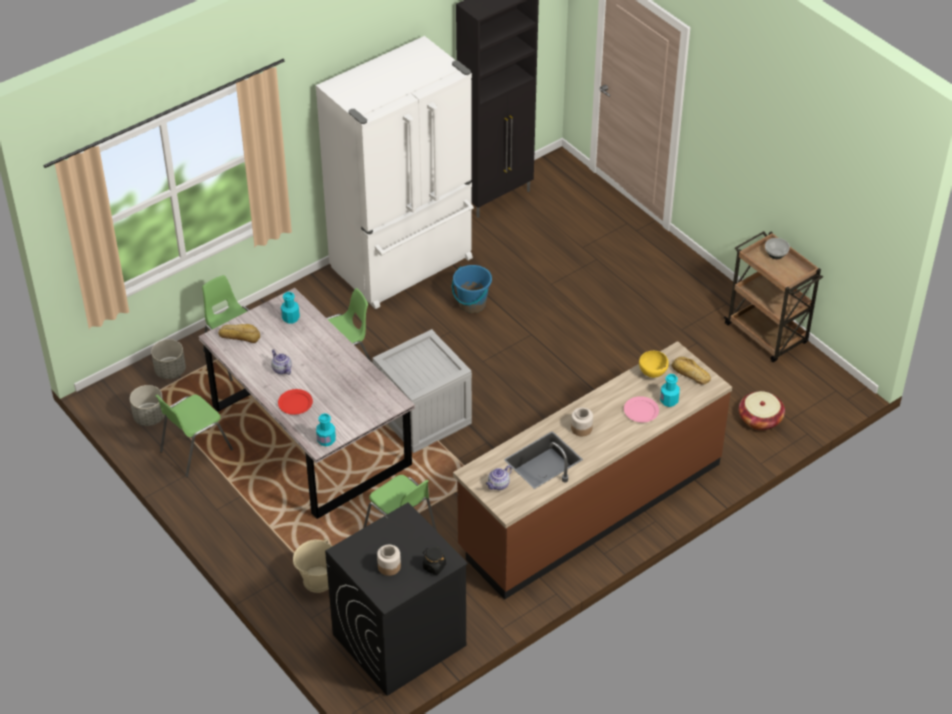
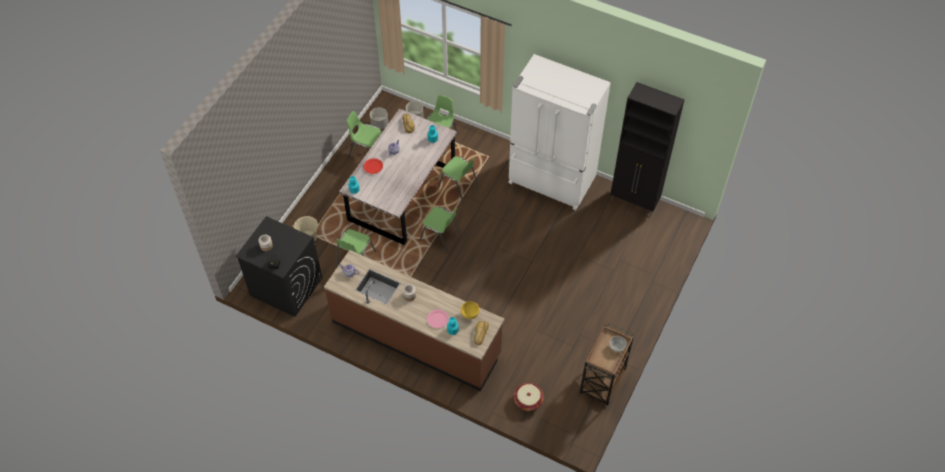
camera: 65 degrees right, 10 degrees up
crate [372,329,472,453] -> green chair [420,207,461,253]
blue bucket [452,265,492,313] -> none

